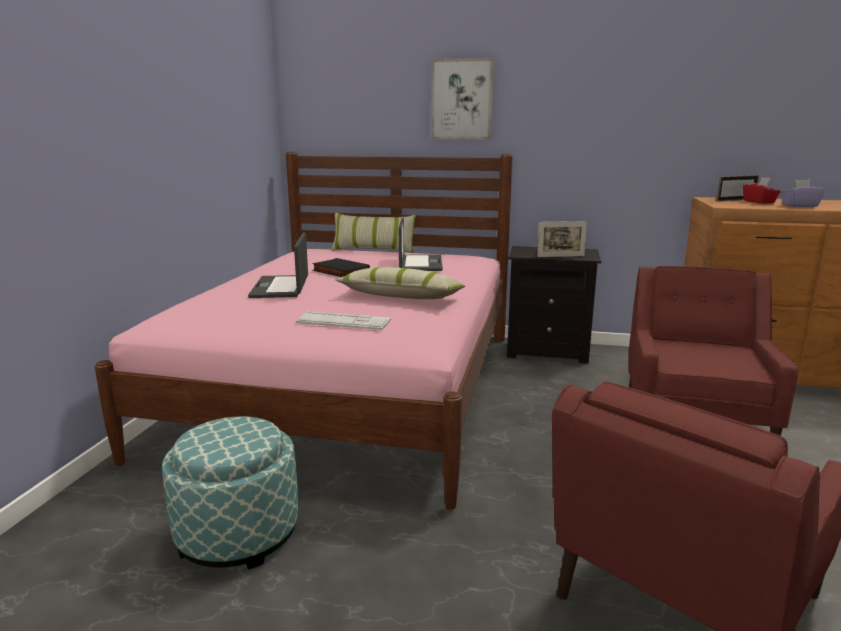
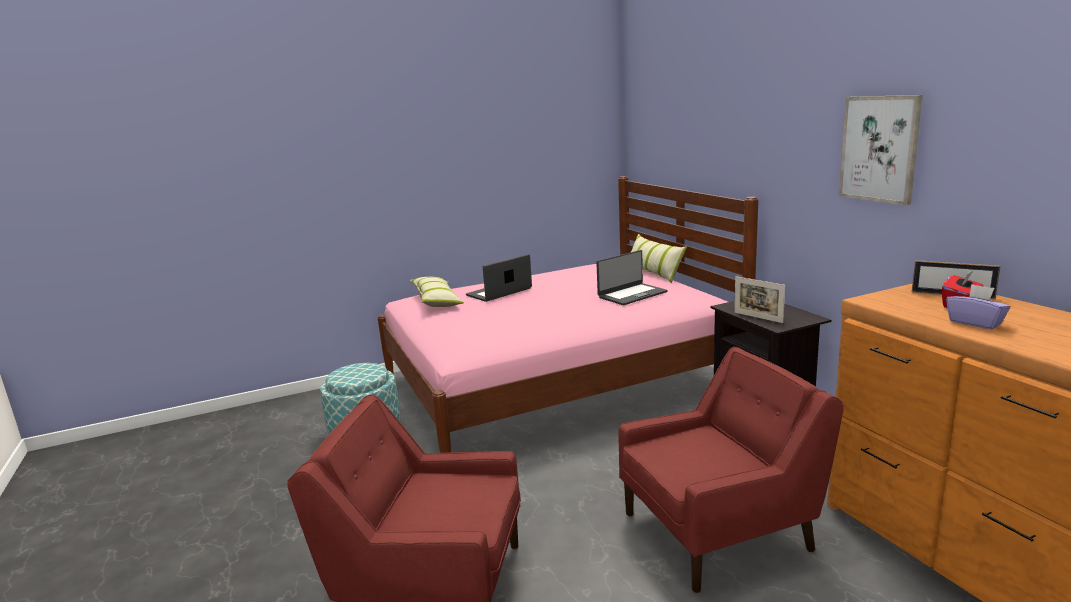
camera: 55 degrees right, 0 degrees up
keyboard [296,311,391,330] -> none
black book [312,258,370,277] -> none
pillow [335,267,466,299] -> pillow moved to [409,277,464,307]
picture [431,58,494,139] -> picture moved to [839,95,923,205]

